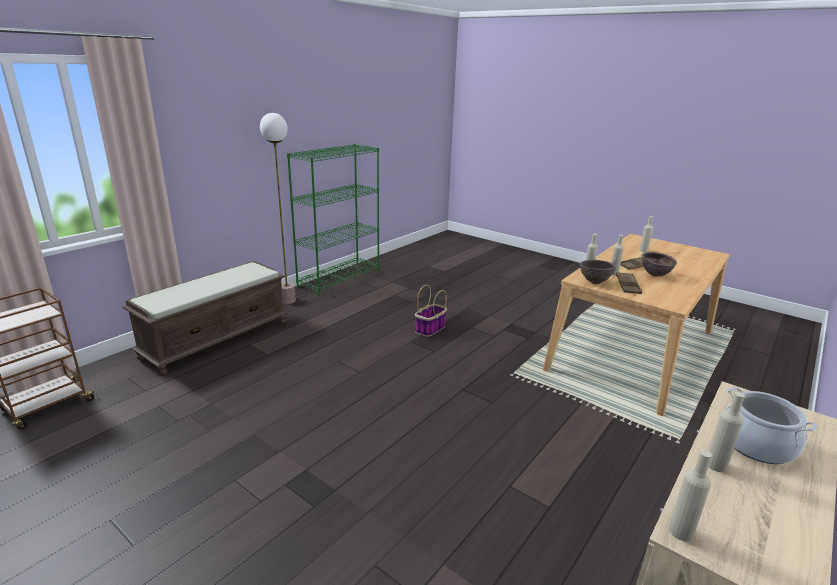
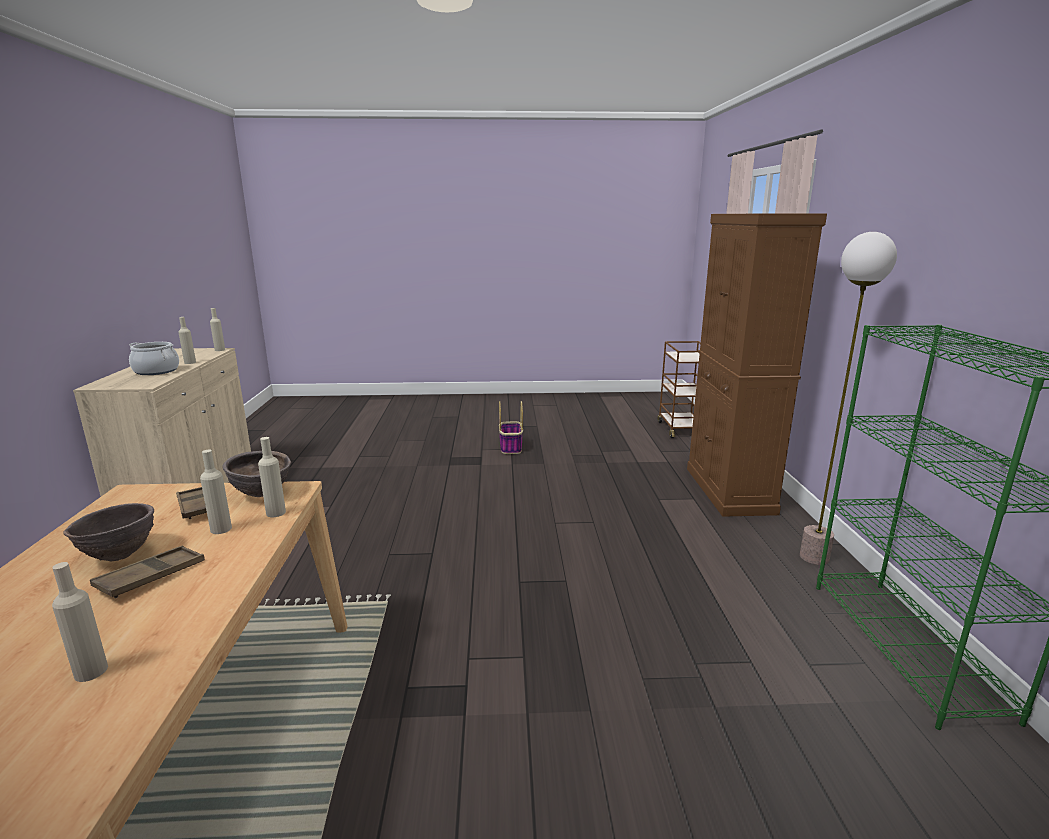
camera: 140 degrees right, 5 degrees down
brown bench [122,261,288,375] -> brown cabinet [687,214,827,517]
basket [415,285,447,337] -> basket moved to [499,401,523,454]

